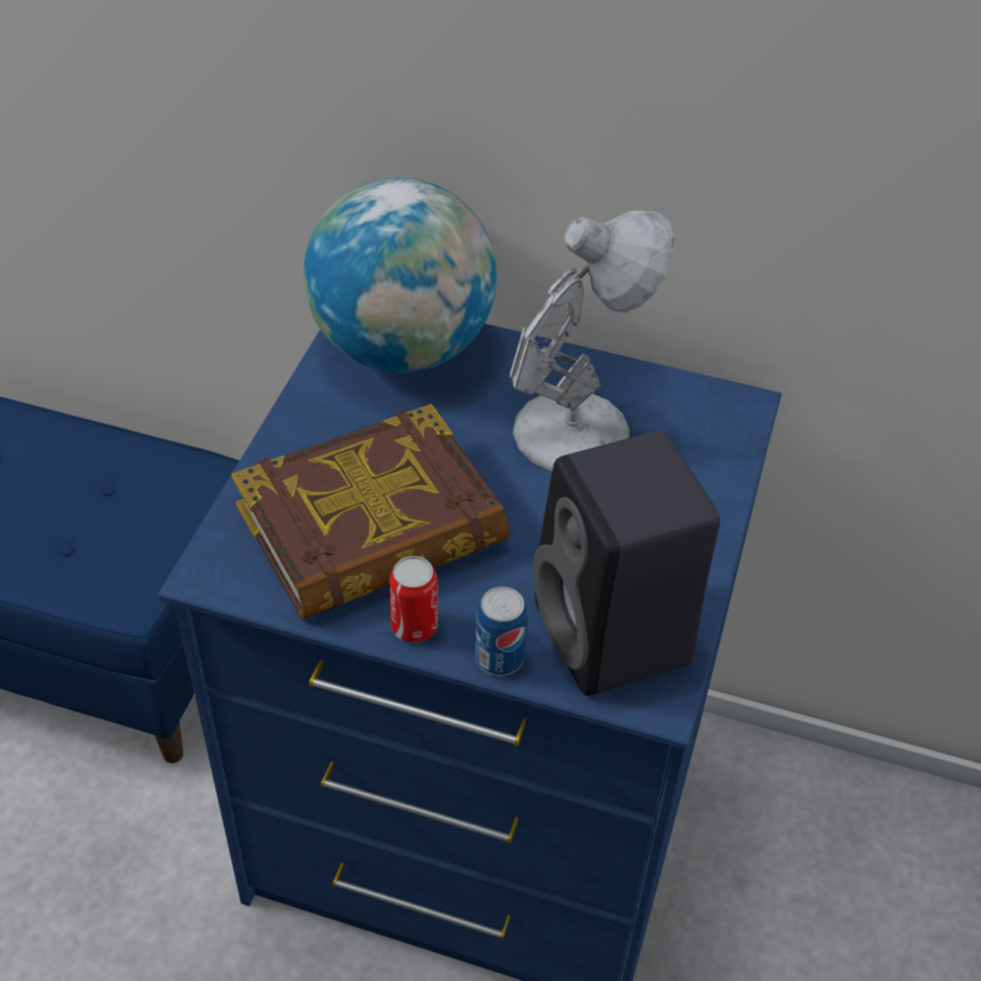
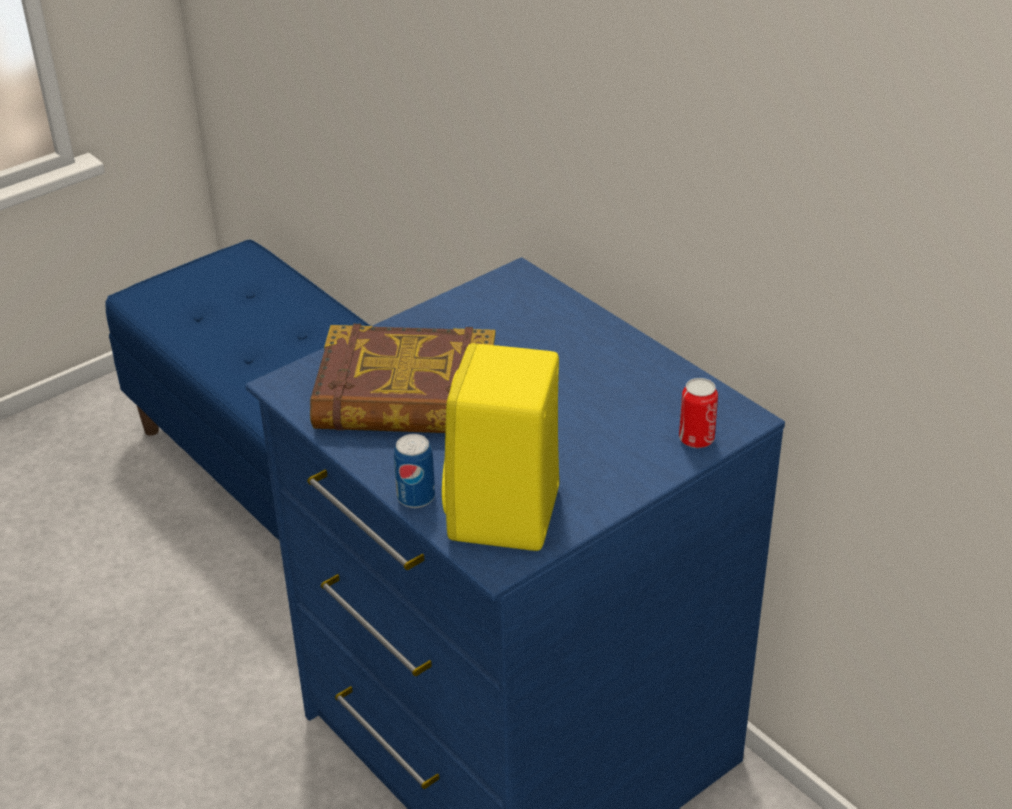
camera: 35 degrees right, 10 degrees down
globe [303,177,497,373] -> none
can [389,556,438,643] -> can moved to [679,378,718,448]
white table lamp [509,211,674,471] -> none
black speaker [533,431,720,696] -> yellow speaker [442,343,559,551]

